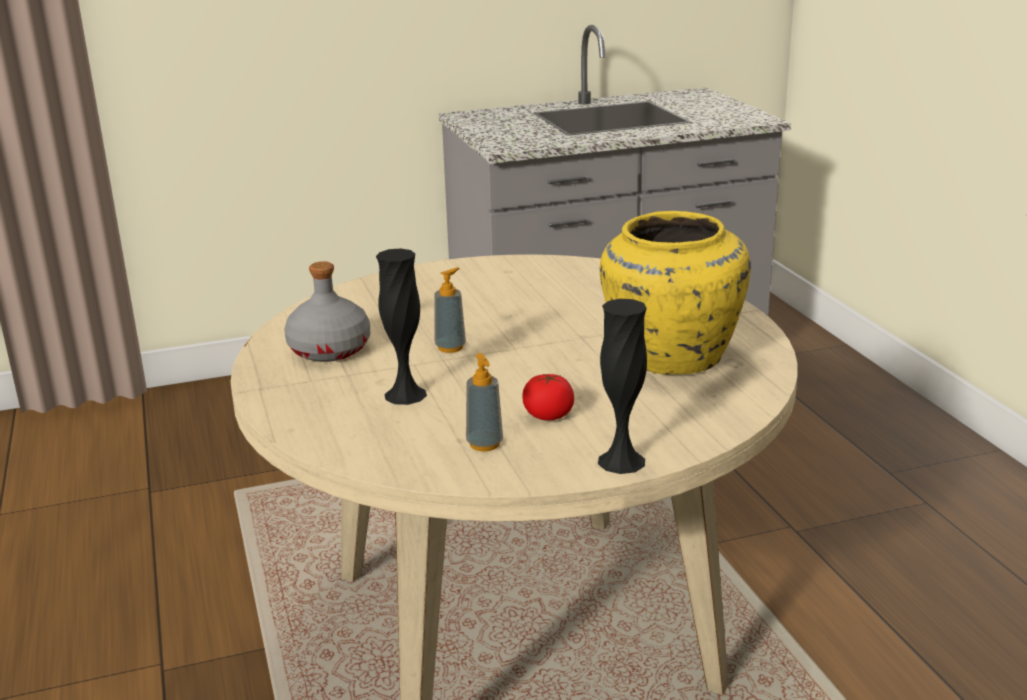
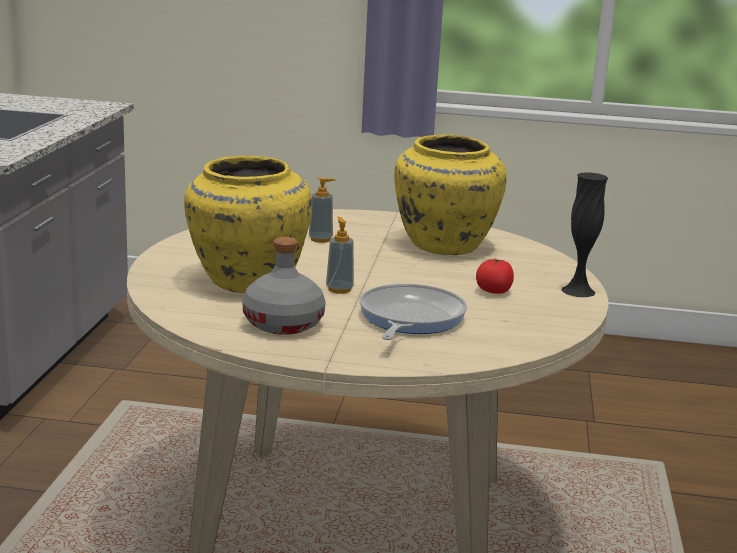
camera: 65 degrees left, 5 degrees down
black vase [376,248,427,405] -> frying pan [359,284,467,340]
soap dispenser [466,353,503,451] -> soap dispenser moved to [309,177,336,243]
none -> yellow vase [184,156,312,293]

